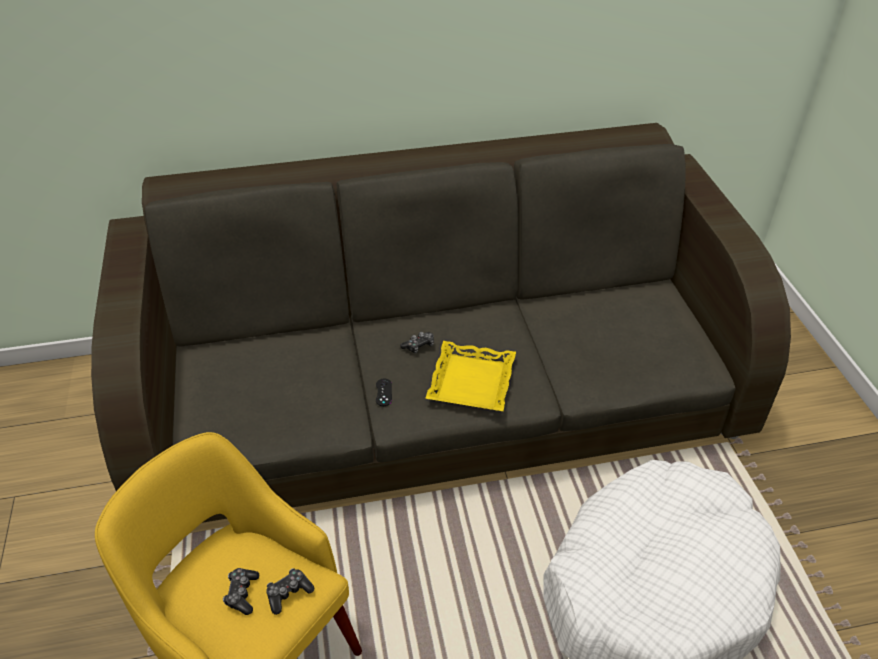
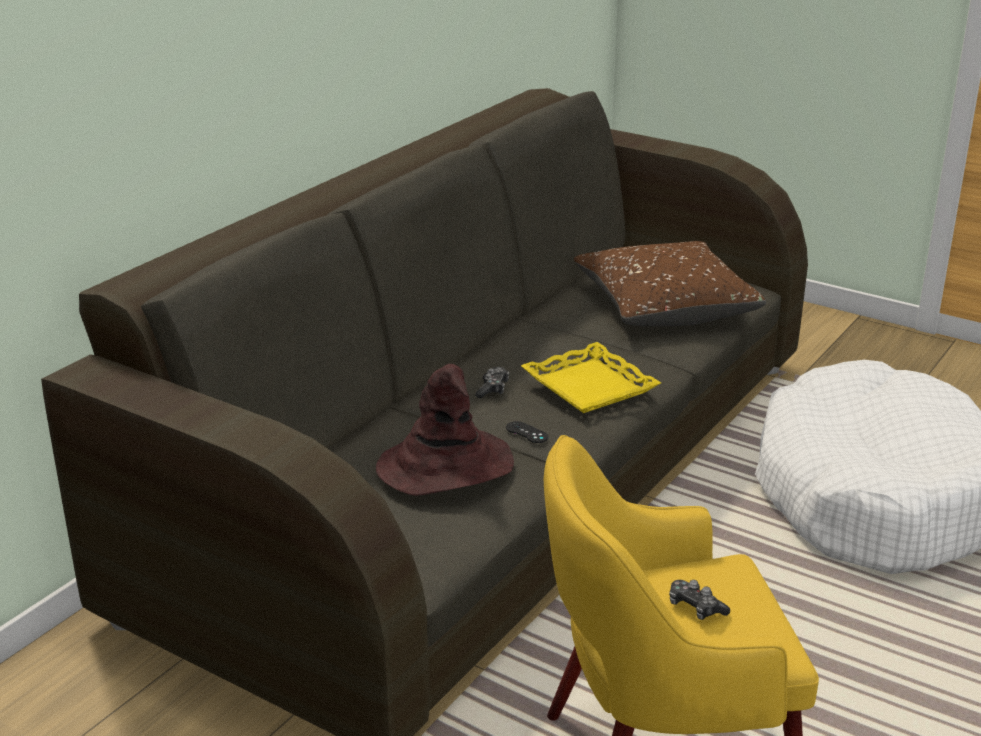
camera: 45 degrees left, 15 degrees down
game controller [266,568,314,615] -> none
none -> brown hat [376,364,514,496]
none -> brown pillow [574,241,766,326]

